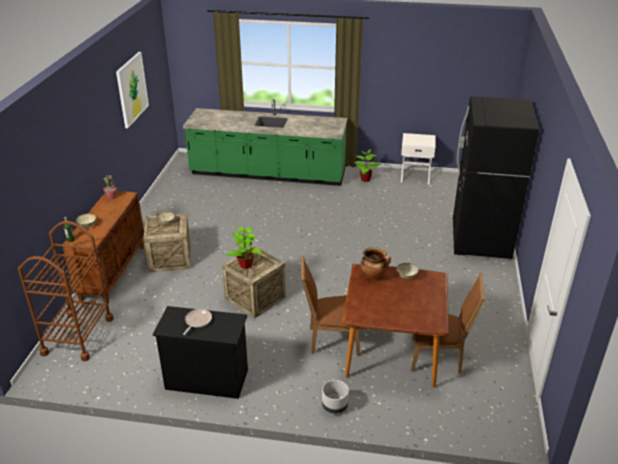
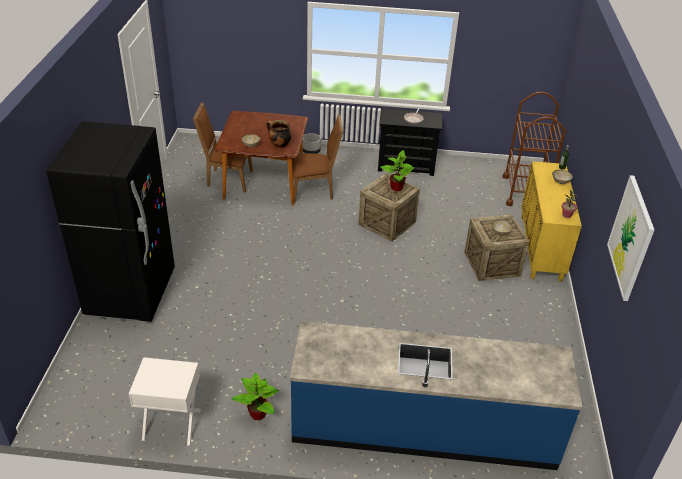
camera: 175 degrees right, 5 degrees up
brown cabinet [62,191,144,303] -> yellow cabinet [521,161,582,282]
green counter [183,98,347,186] -> blue counter [290,321,583,470]

